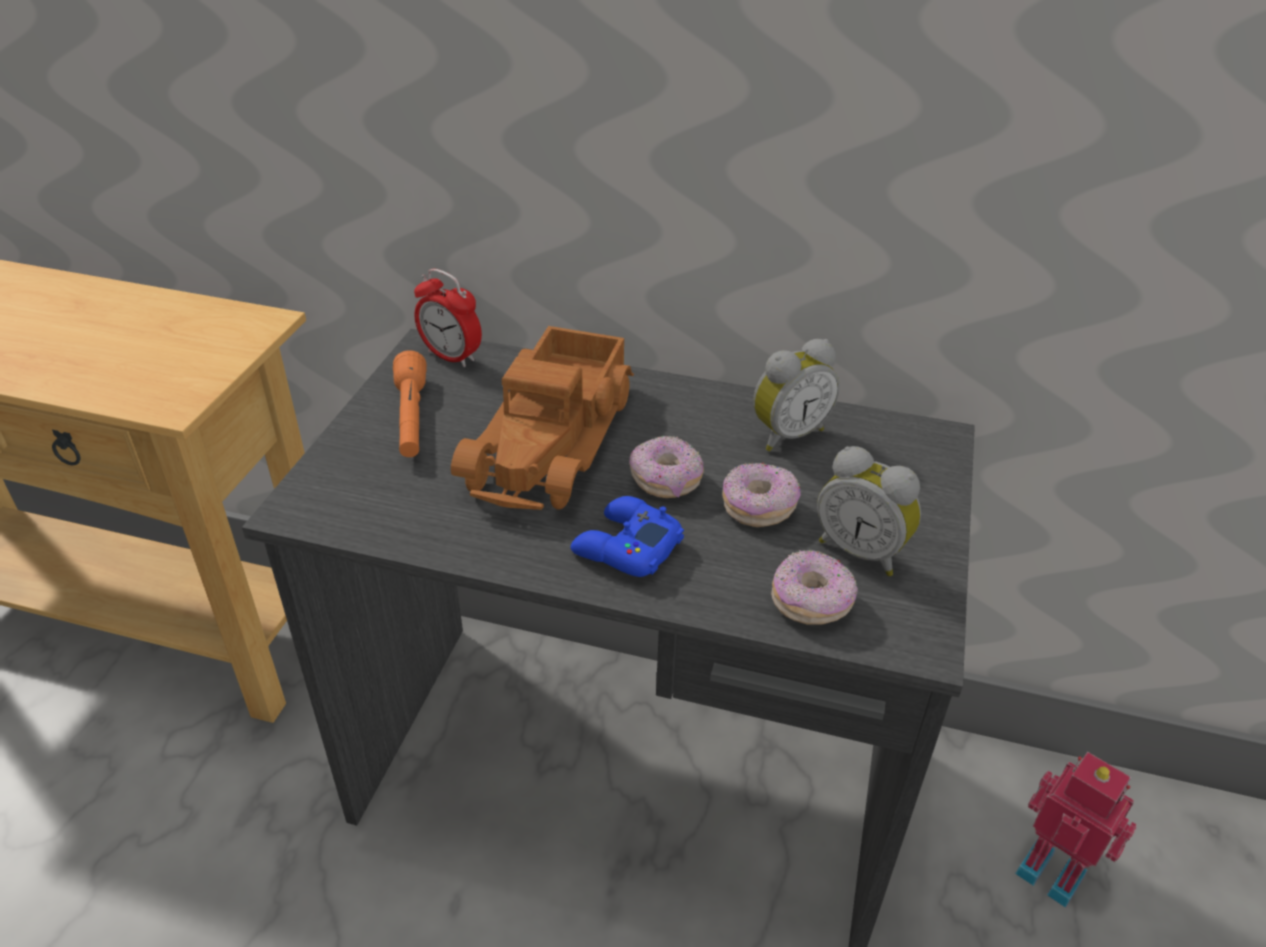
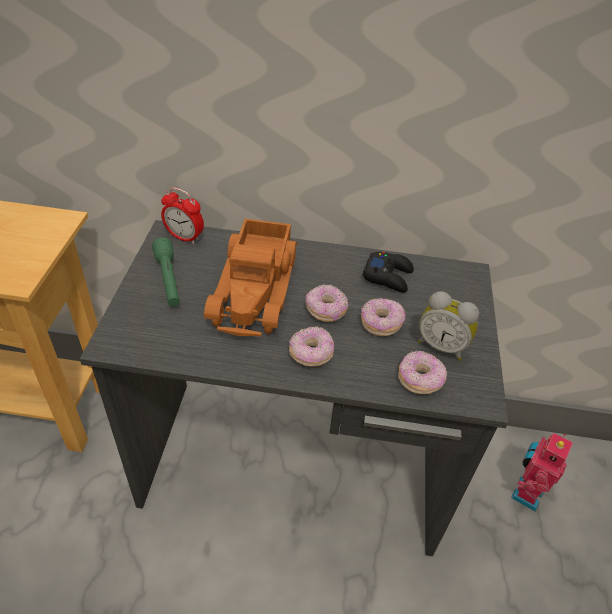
camera: 10 degrees left, 5 degrees up
orange flashlight [393,350,427,457] -> green flashlight [152,238,180,307]
blue game controller [571,496,684,577] -> donut [289,326,334,366]
alarm clock [753,339,840,451] -> black game controller [362,252,414,293]
toy robot [1015,751,1137,908] -> toy robot turned 90 degrees counterclockwise [511,432,573,512]

